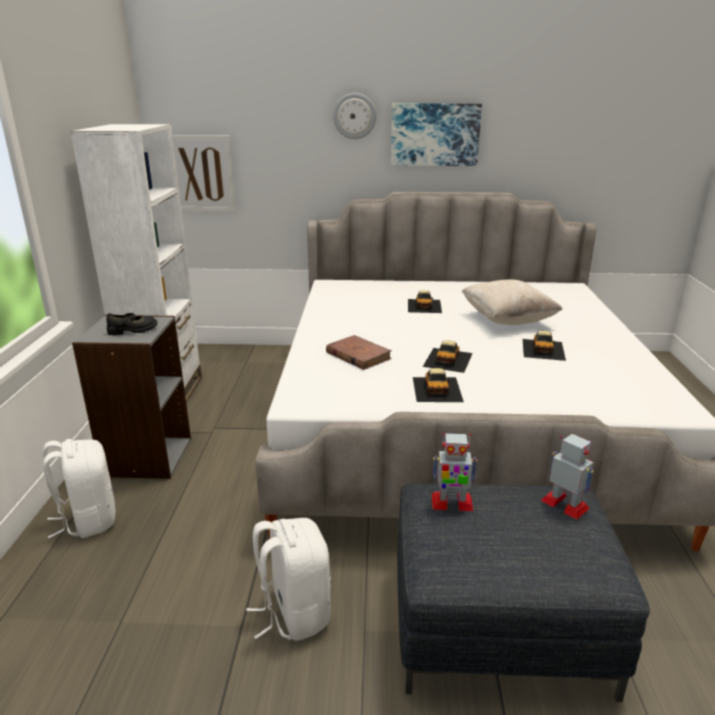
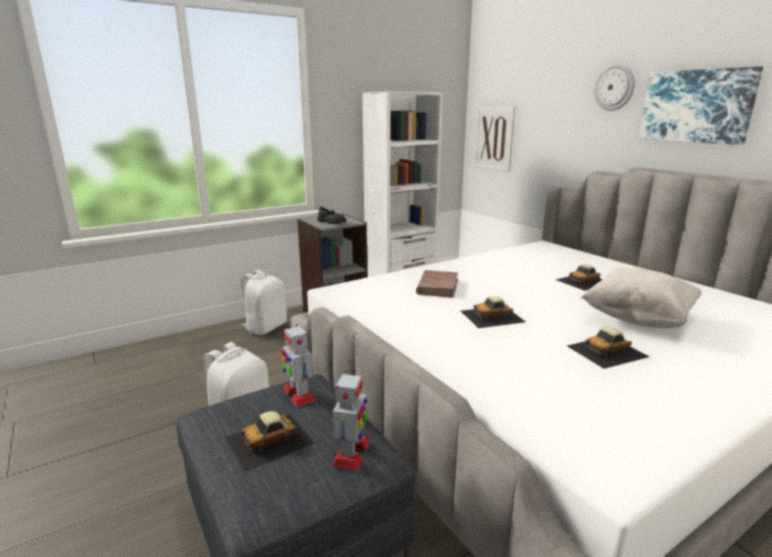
camera: 55 degrees right, 5 degrees down
toy car [413,368,464,402] -> toy car moved to [225,411,315,472]

